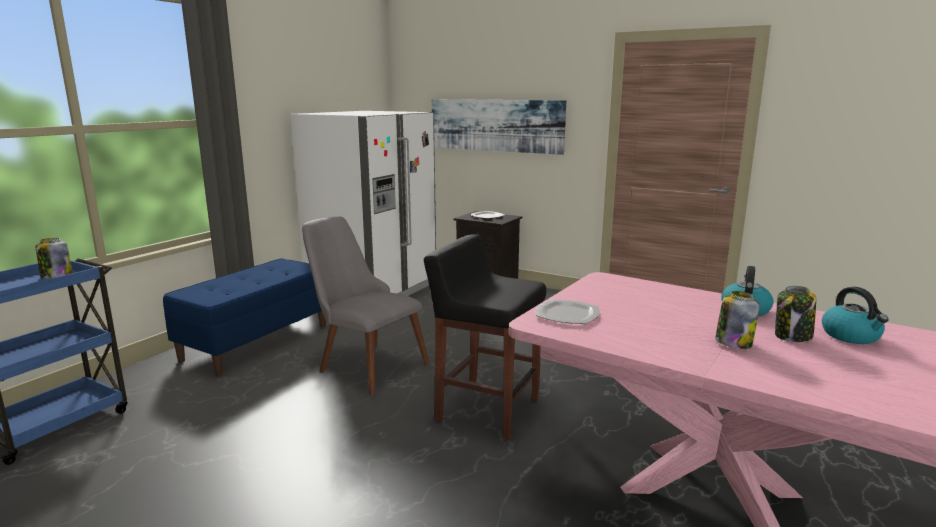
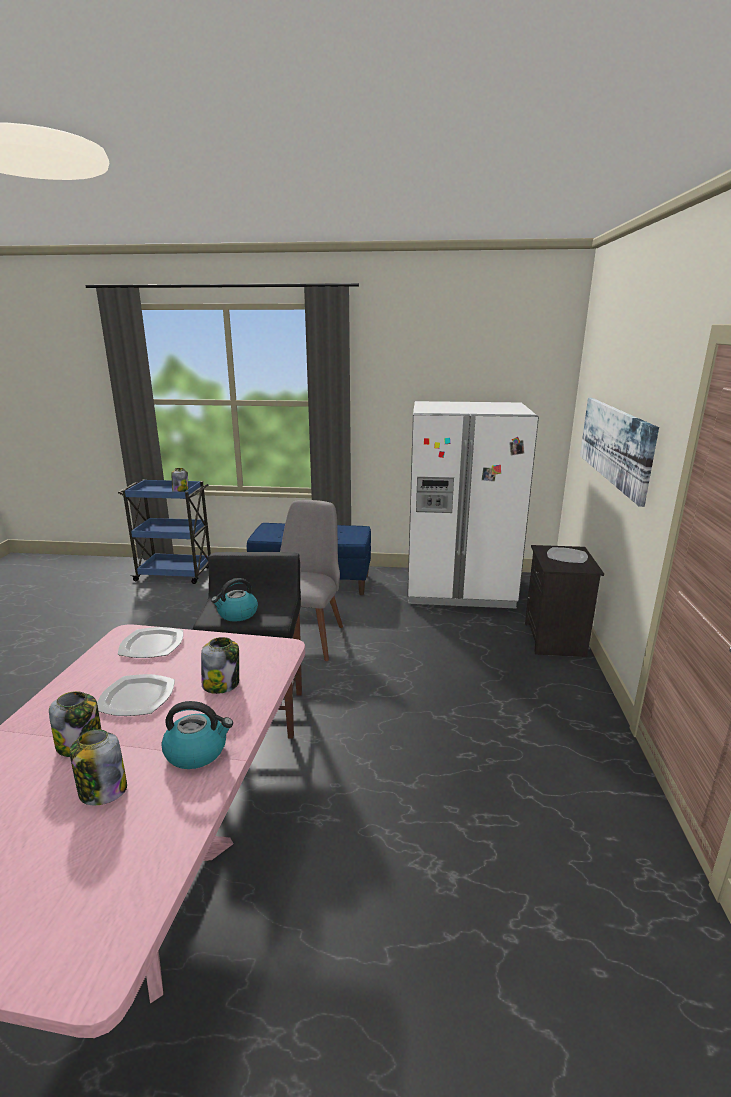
camera: 65 degrees right, 5 degrees up
kettle [822,287,889,344] -> kettle moved to [211,578,258,621]
none -> plate [97,674,175,716]
none -> jar [201,637,239,694]

